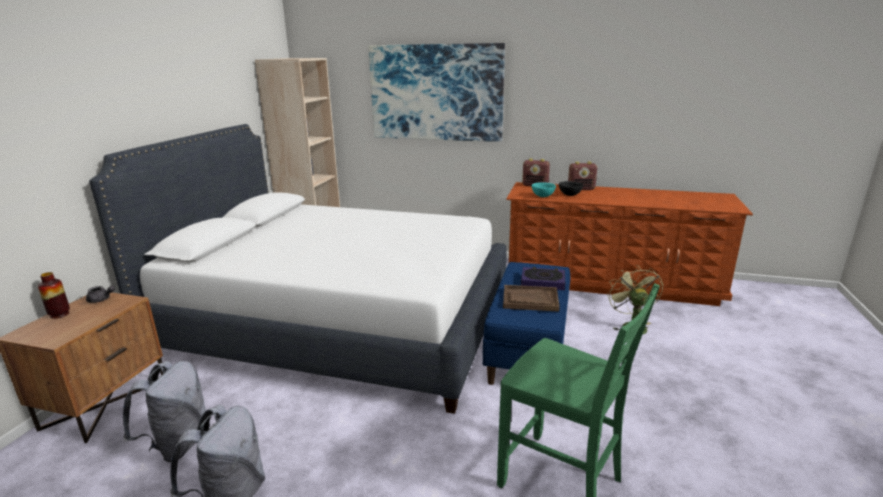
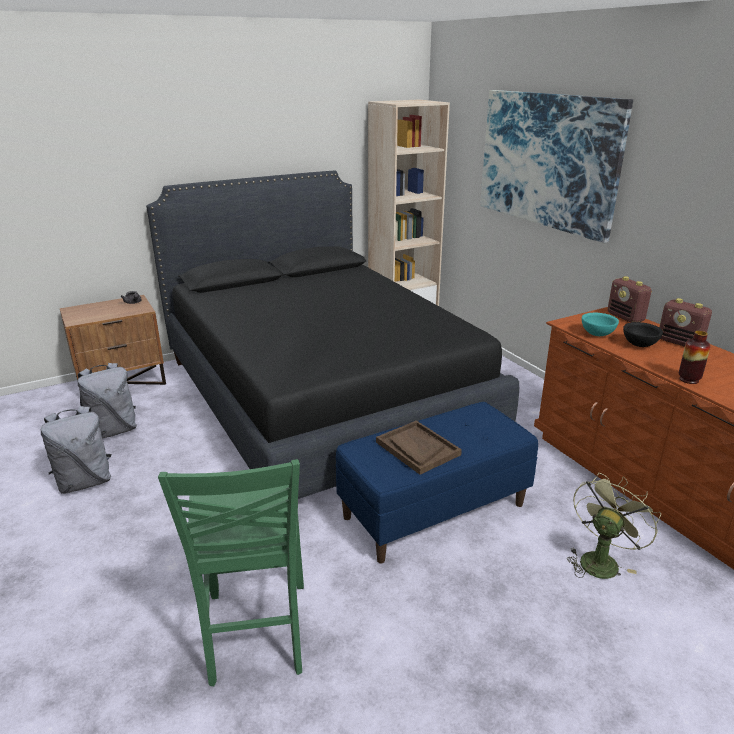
camera: 45 degrees right, 5 degrees up
vase [38,272,70,319] -> vase moved to [679,331,710,384]
white bed [89,124,507,414] -> black bed [146,171,519,499]
book [521,267,565,290] -> none

